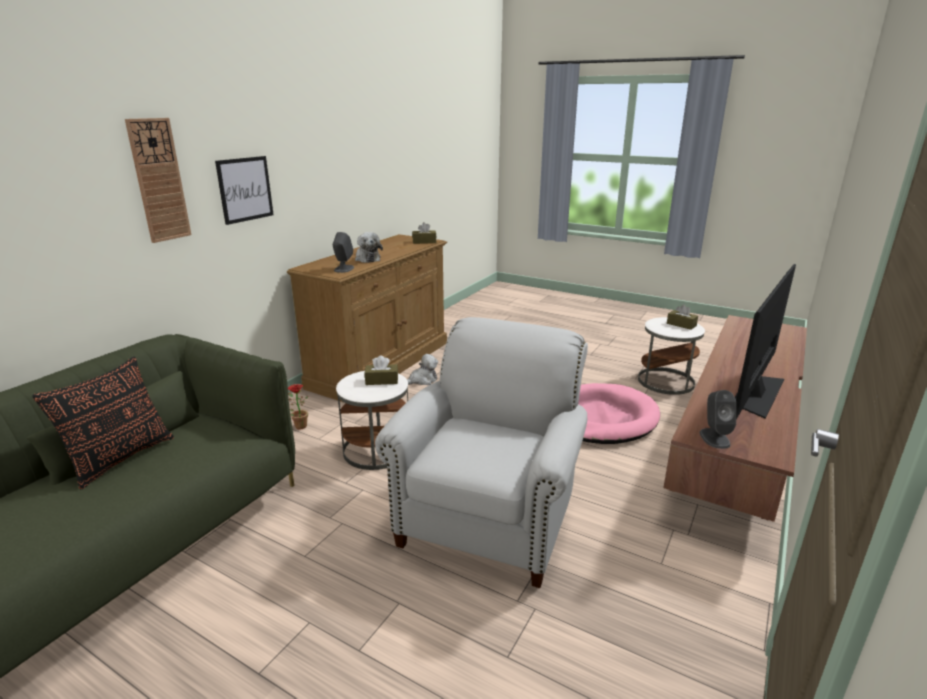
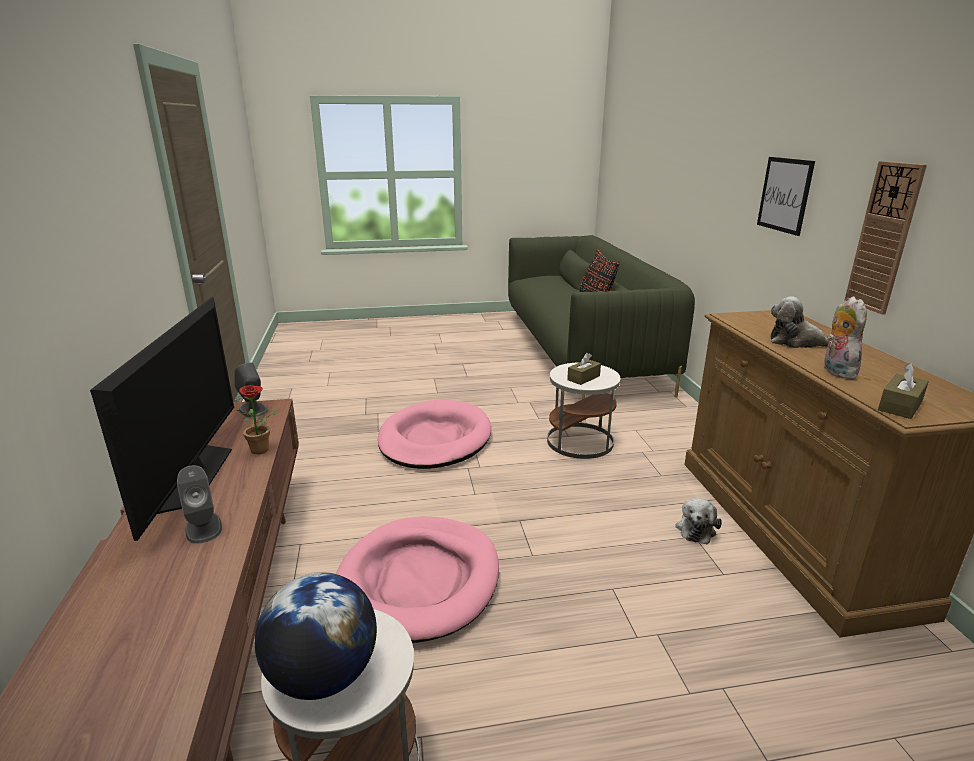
camera: 140 degrees right, 0 degrees up
wall clock [125,118,191,243] -> wall clock moved to [845,161,927,315]
potted plant [288,384,308,429] -> potted plant moved to [236,385,280,454]
grey speaker [333,232,354,273] -> grey speaker moved to [177,465,222,544]
white armchair [375,317,588,588] -> pink dog bed [378,400,492,469]
brown tissue box [667,304,698,330] -> globe [255,572,377,700]
none -> plush toy [824,296,867,379]

